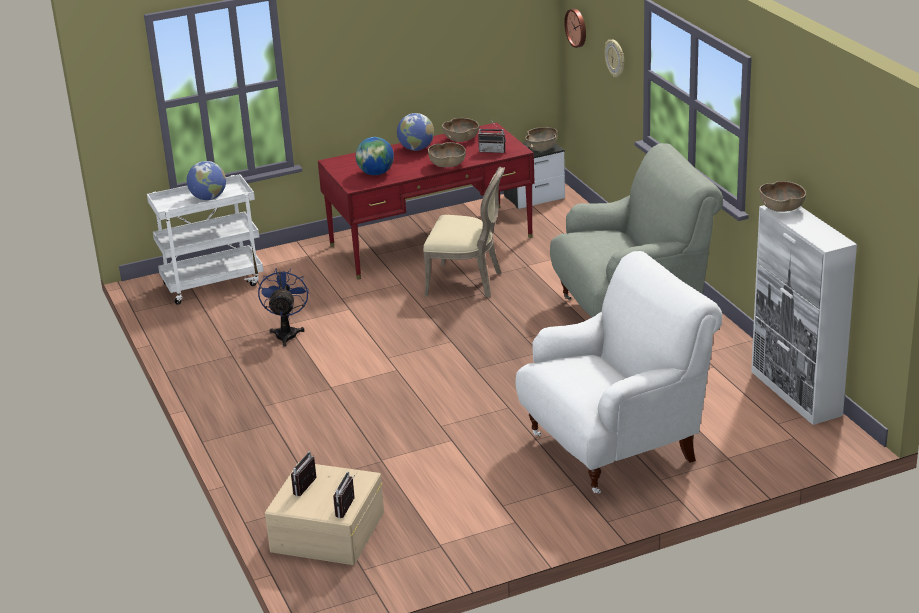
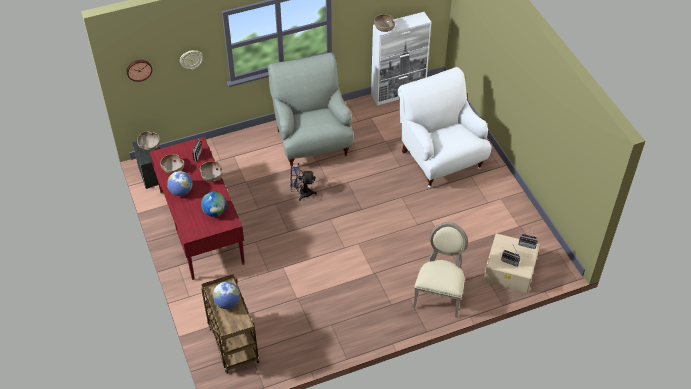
camera: 90 degrees left, 20 degrees up
white cart [147,174,264,305] -> brown cart [201,274,259,374]
blue fan [258,268,309,347] -> blue fan moved to [290,163,317,201]
beige chair [423,166,505,298] -> beige chair moved to [413,222,468,318]

